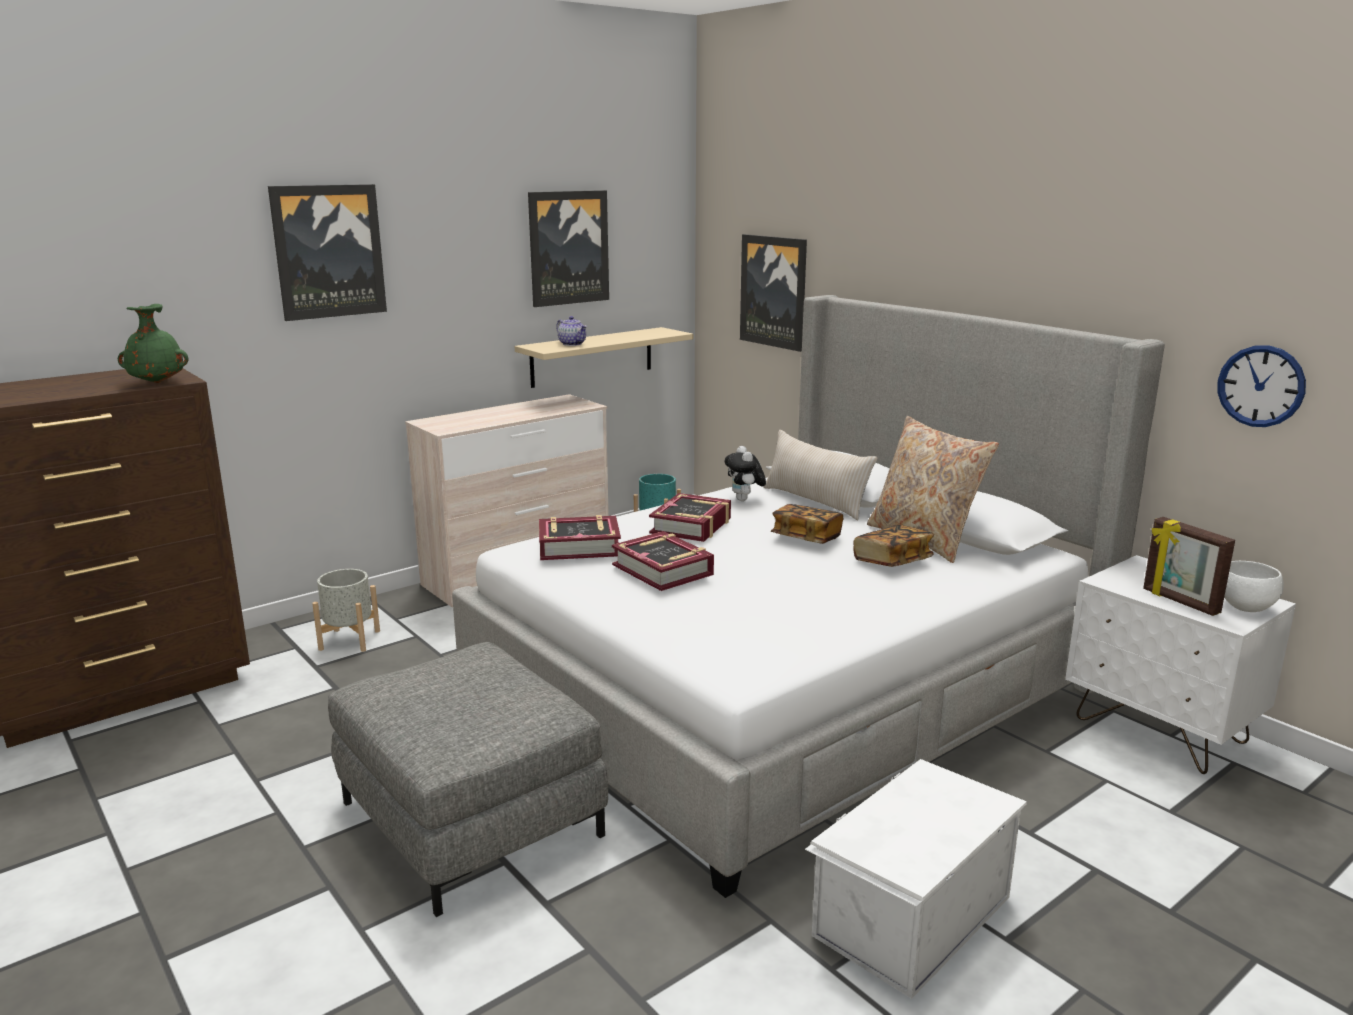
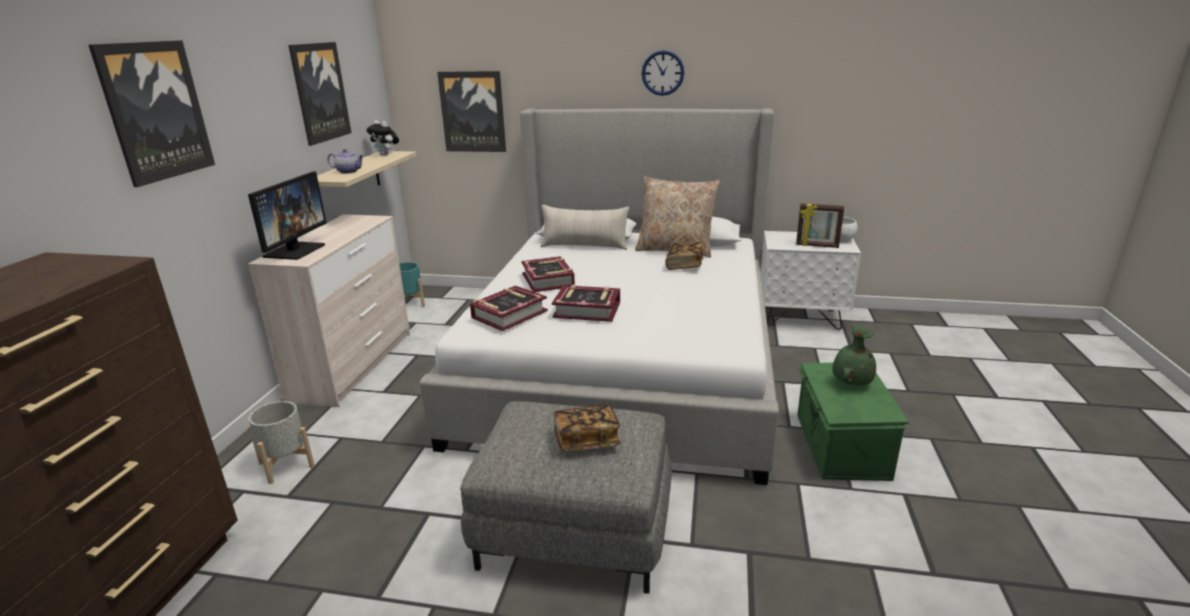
camera: 40 degrees left, 5 degrees up
green vase [118,304,188,383] -> green vase moved to [832,326,876,385]
plush toy [725,446,766,501] -> plush toy moved to [366,120,399,156]
book [771,504,843,544] -> book moved to [553,405,620,451]
white storage box [805,759,1027,999] -> green storage box [797,363,909,481]
wall clock [1217,345,1306,427] -> wall clock moved to [642,50,684,96]
none -> monitor [248,172,327,260]

